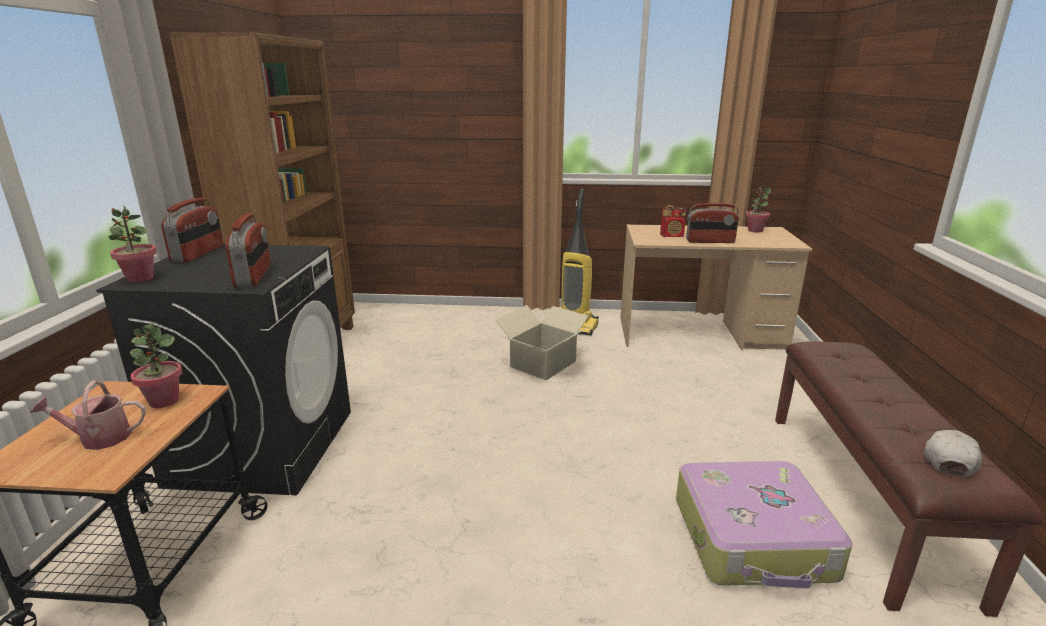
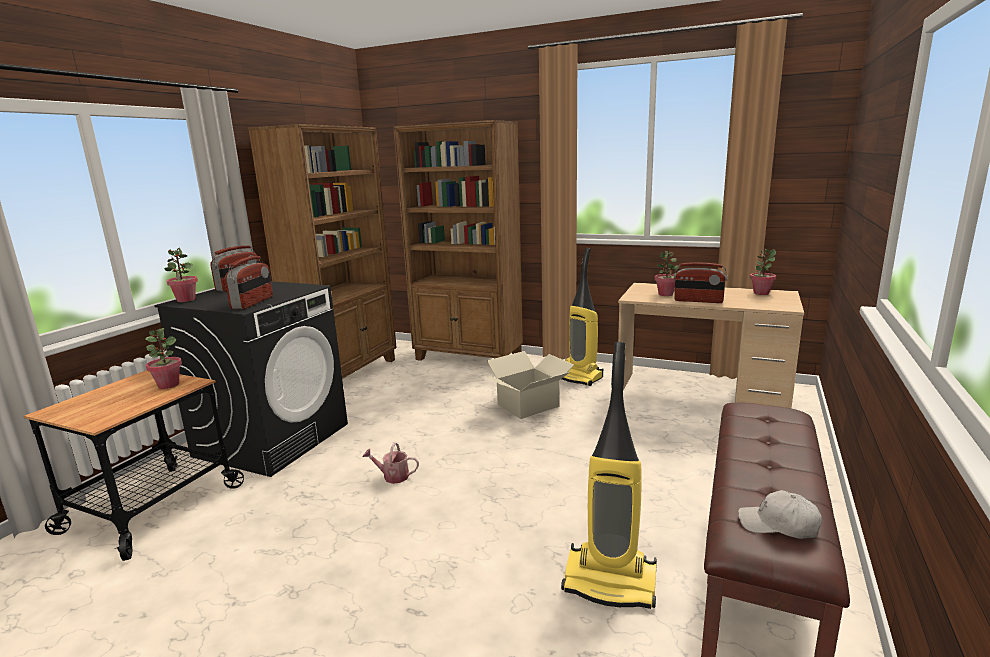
camera: 20 degrees right, 5 degrees down
watering can [30,380,146,450] -> watering can moved to [362,443,419,484]
radio [660,206,687,237] -> potted plant [655,251,679,296]
suitcase [676,461,853,588] -> vacuum cleaner [561,342,657,609]
white cap [924,430,982,477] -> white cap turned 120 degrees counterclockwise [738,490,822,539]
none -> brown bookcase [393,120,523,361]

